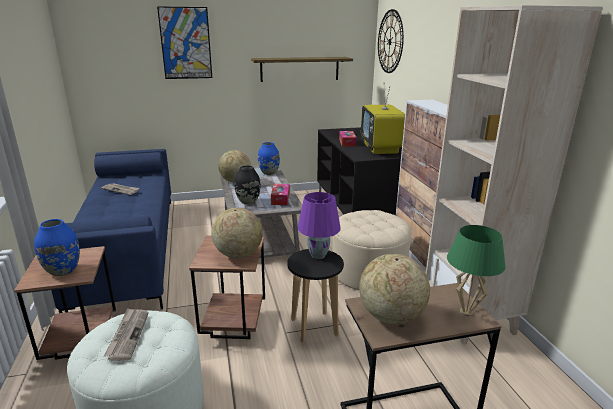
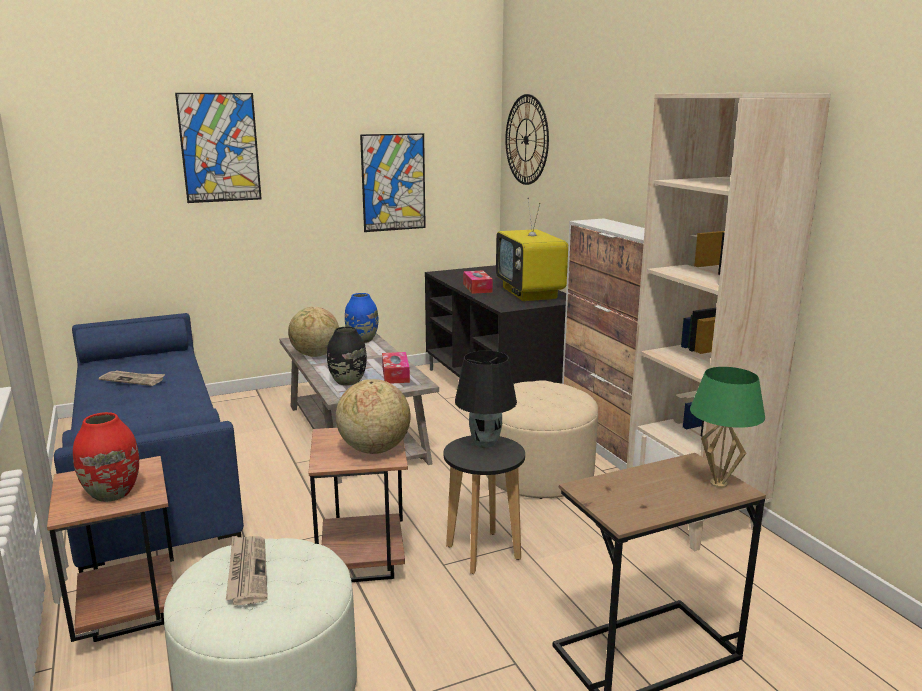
camera: 10 degrees left, 5 degrees down
blue vase [34,219,80,276] -> red vase [73,412,139,502]
shelf [251,57,353,82] -> picture [360,133,426,232]
purple table lamp [297,192,341,259] -> black table lamp [455,350,517,448]
globe [359,254,430,325] -> none

